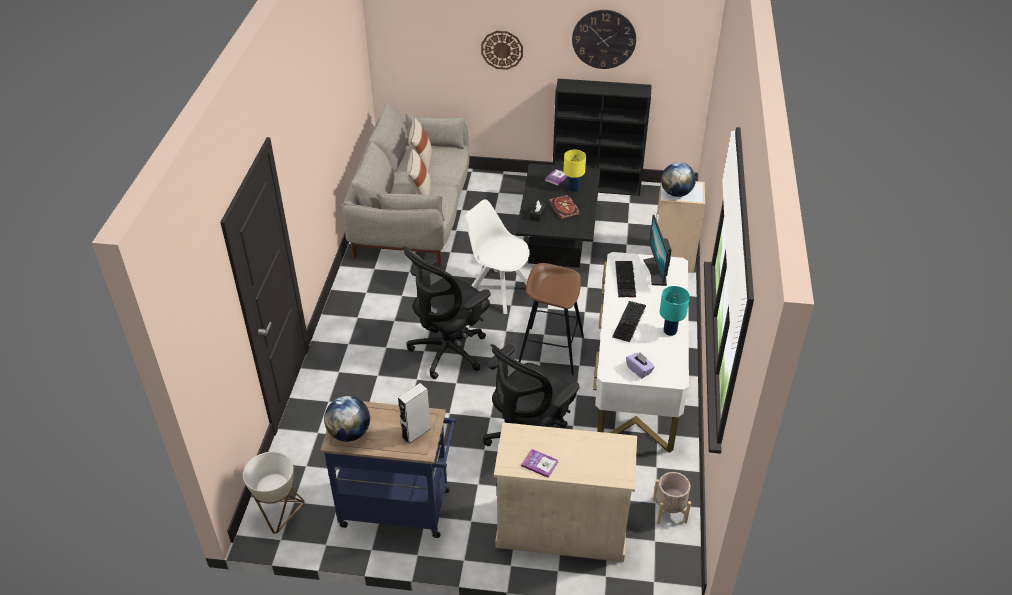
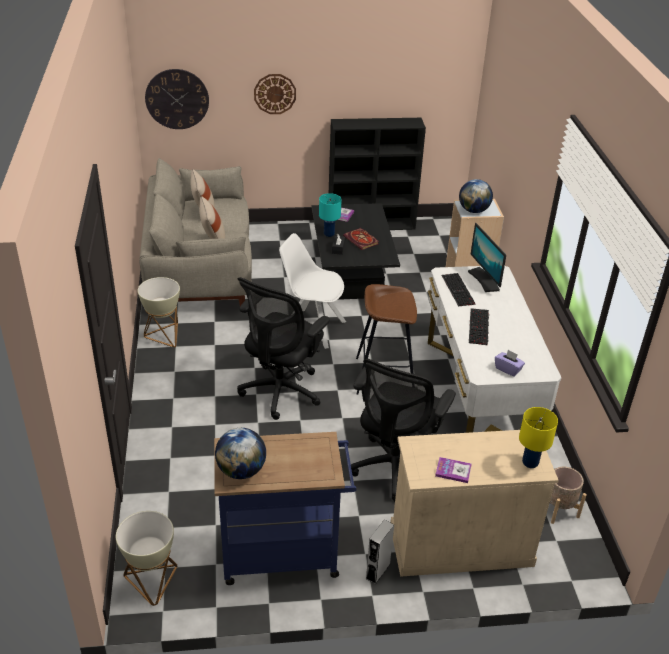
camera: 15 degrees left, 5 degrees down
grey speaker [398,383,431,444] -> grey speaker moved to [366,520,394,584]
yellow table lamp [563,150,586,192] -> yellow table lamp moved to [519,407,558,468]
wall clock [572,10,636,69] -> wall clock moved to [145,69,209,129]
turquoise table lamp [660,286,690,336] -> turquoise table lamp moved to [319,193,342,237]
none -> planter [138,277,180,347]

